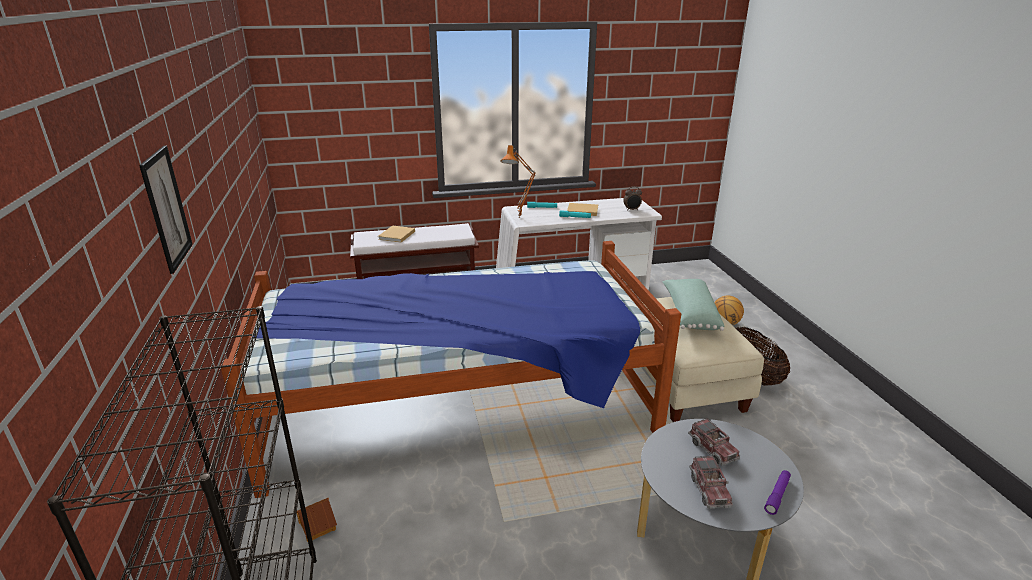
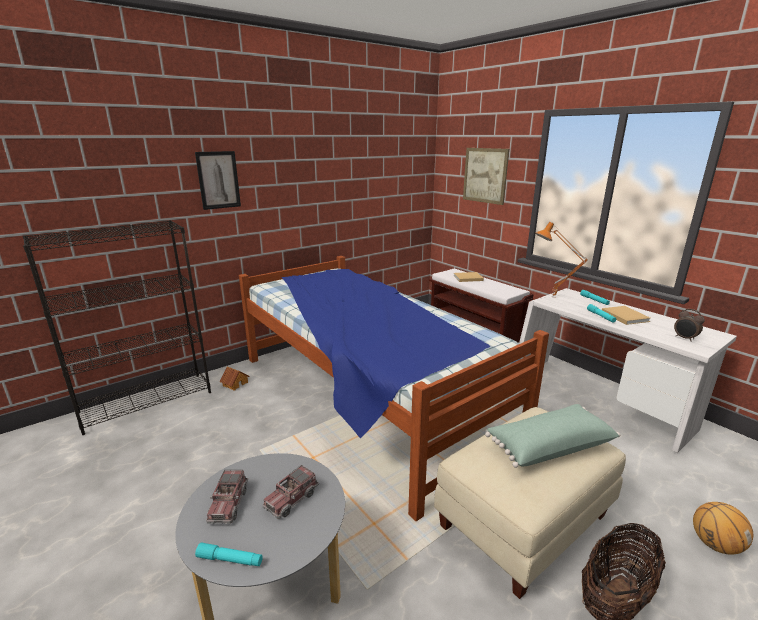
camera: 65 degrees right, 5 degrees down
toy truck [689,456,733,509] -> toy truck turned 60 degrees counterclockwise [206,470,248,524]
purple flashlight [764,470,791,515] -> turquoise flashlight [195,543,263,566]
none -> picture [463,148,509,205]

